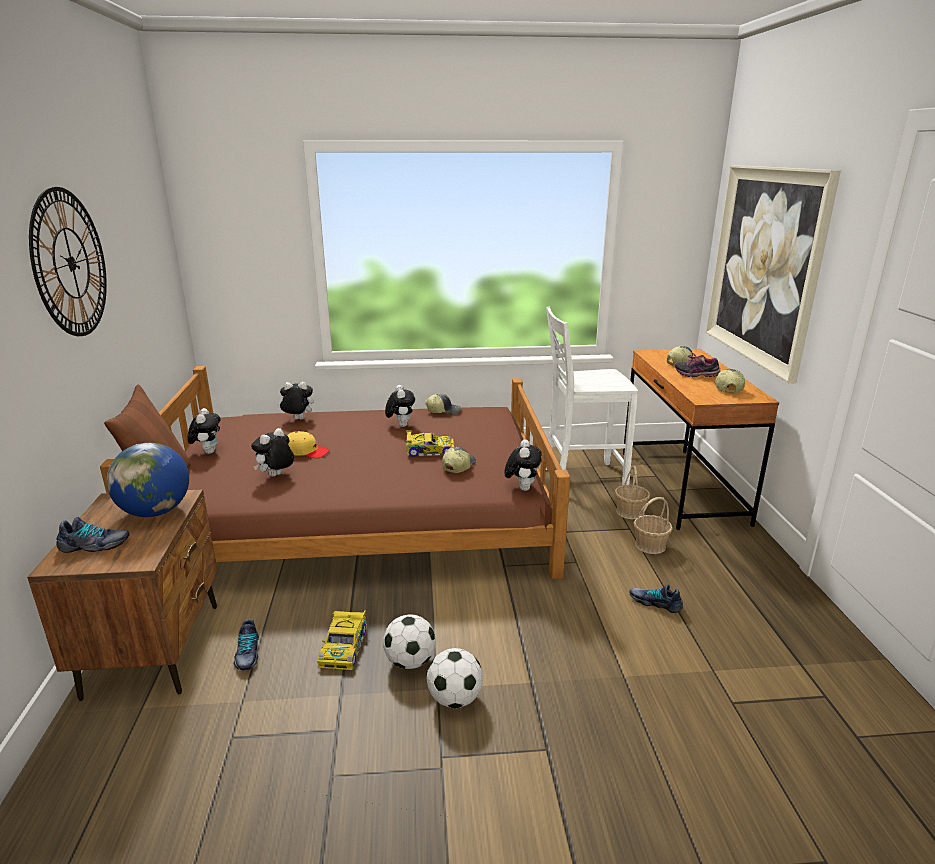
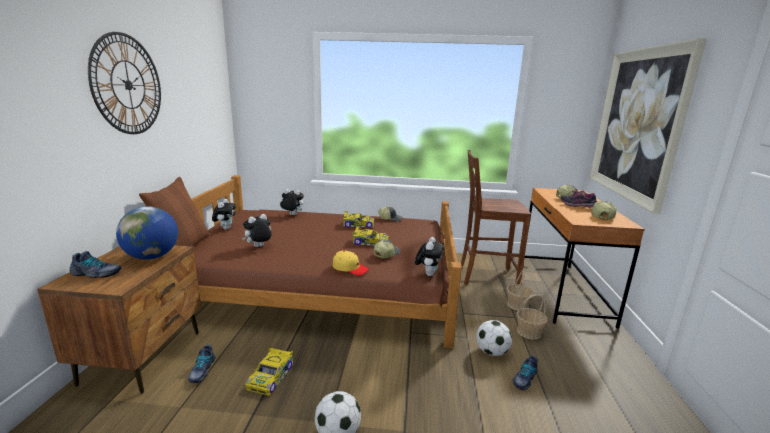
camera: 10 degrees right, 5 degrees down
yellow cap [287,431,330,458] -> yellow cap moved to [333,251,369,275]
football [383,614,435,669] -> football moved to [476,320,512,356]
plush toy [385,385,415,427] -> toy car [342,211,374,228]
white chair [546,307,638,485] -> brown chair [461,150,531,285]
shoe [629,584,683,613] -> shoe turned 90 degrees counterclockwise [513,356,538,390]

